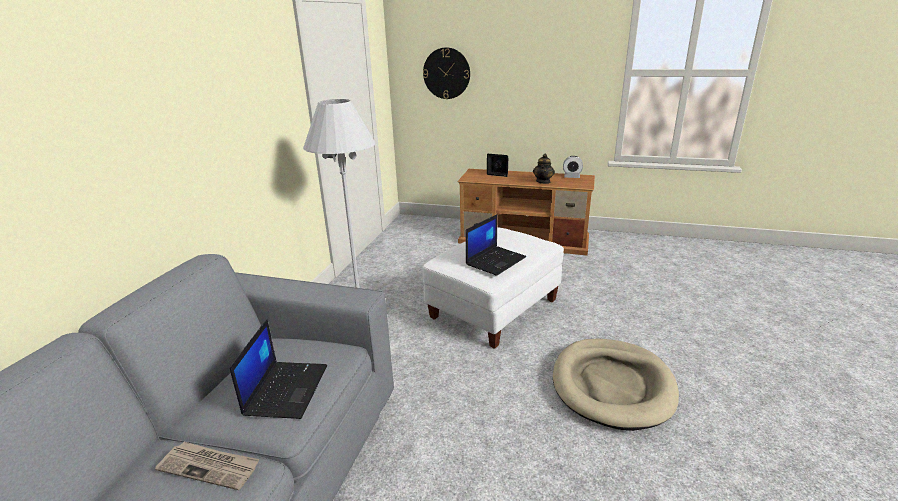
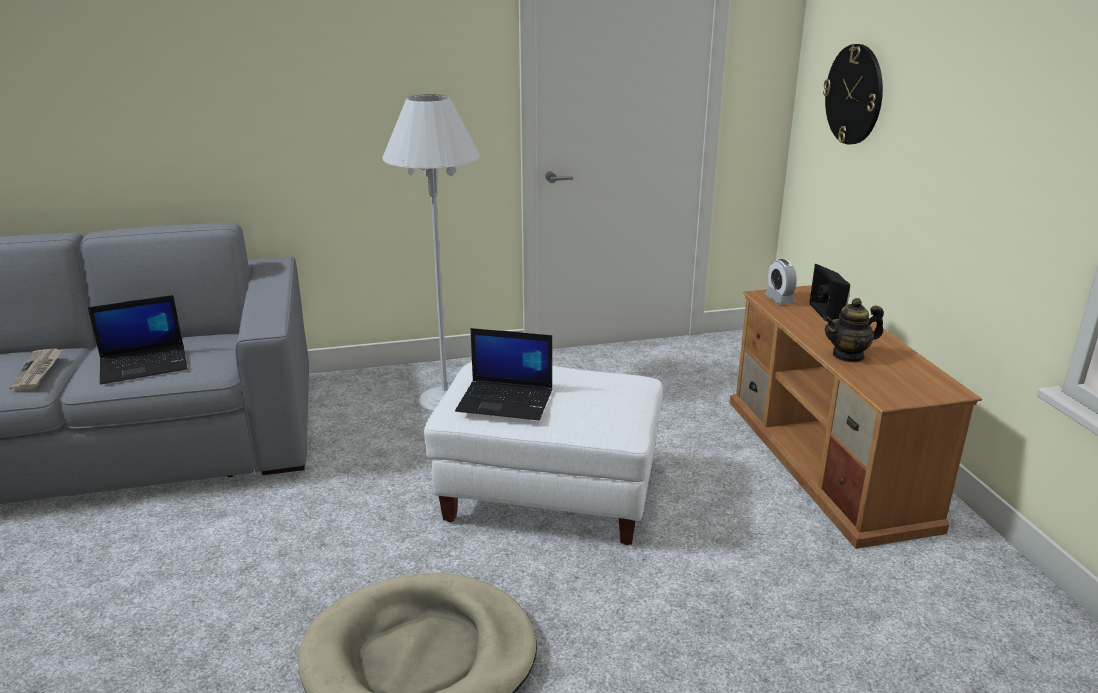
camera: 60 degrees right, 0 degrees up
alarm clock [563,156,583,178] -> alarm clock moved to [765,259,797,305]

